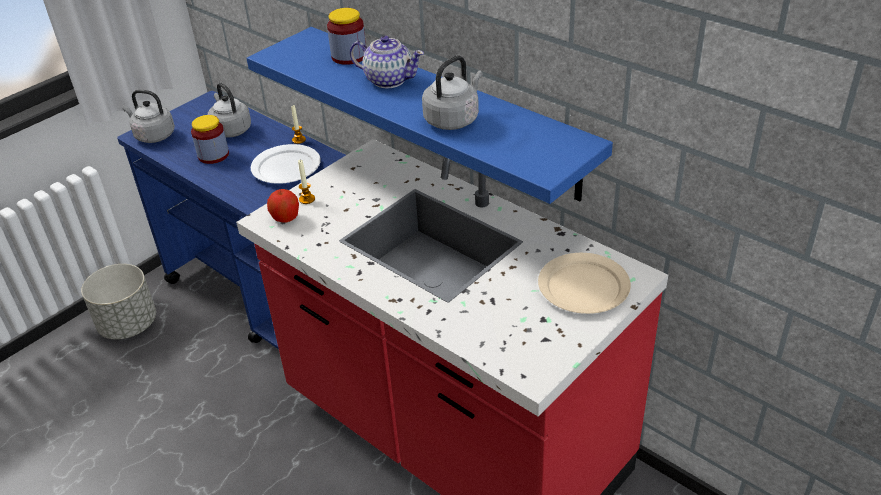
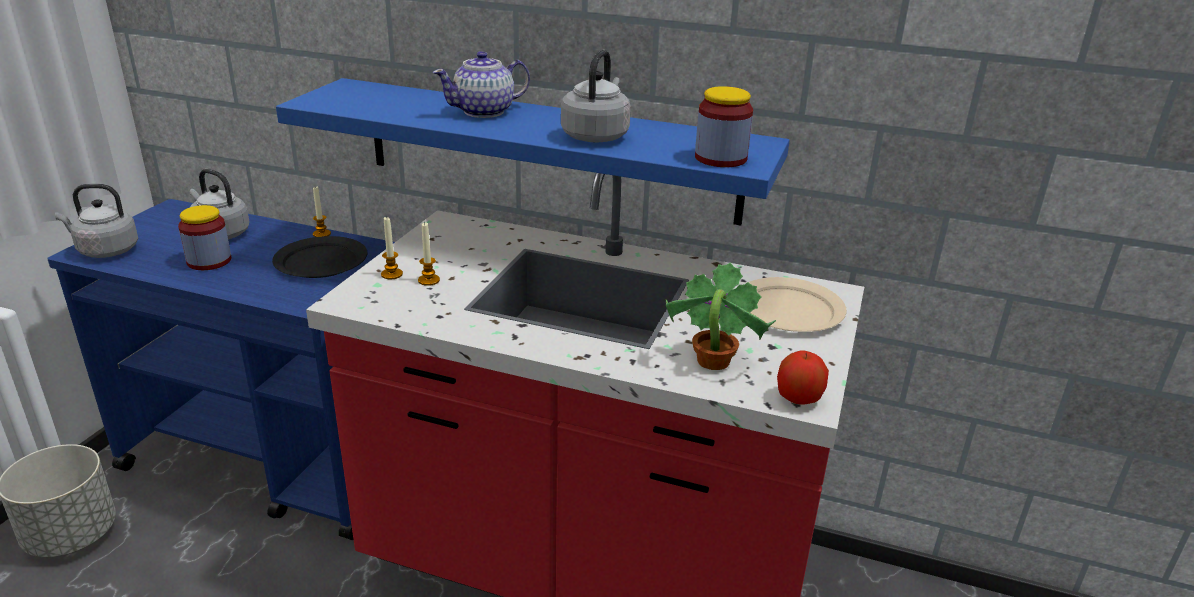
camera: 25 degrees left, 10 degrees down
white plate [251,144,321,184] -> black plate [272,236,367,278]
apple [267,189,299,223] -> apple moved to [777,350,829,405]
jar [327,8,366,65] -> jar moved to [695,86,753,167]
teapot [350,36,424,88] -> teapot turned 150 degrees clockwise [432,51,530,118]
none -> candle [418,222,440,286]
none -> potted plant [666,262,776,370]

